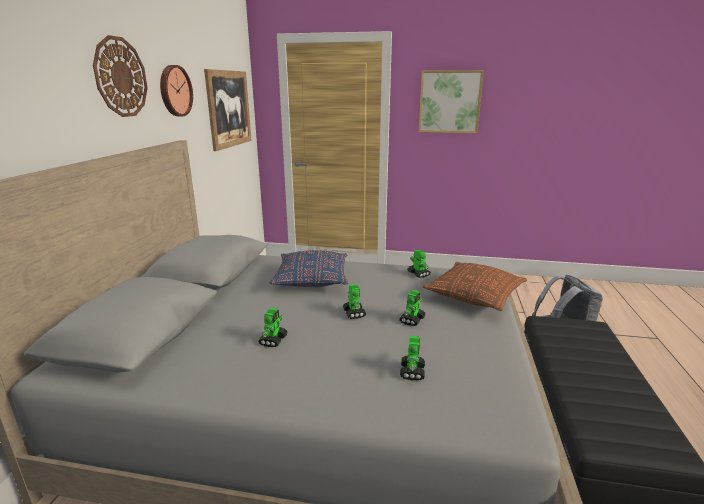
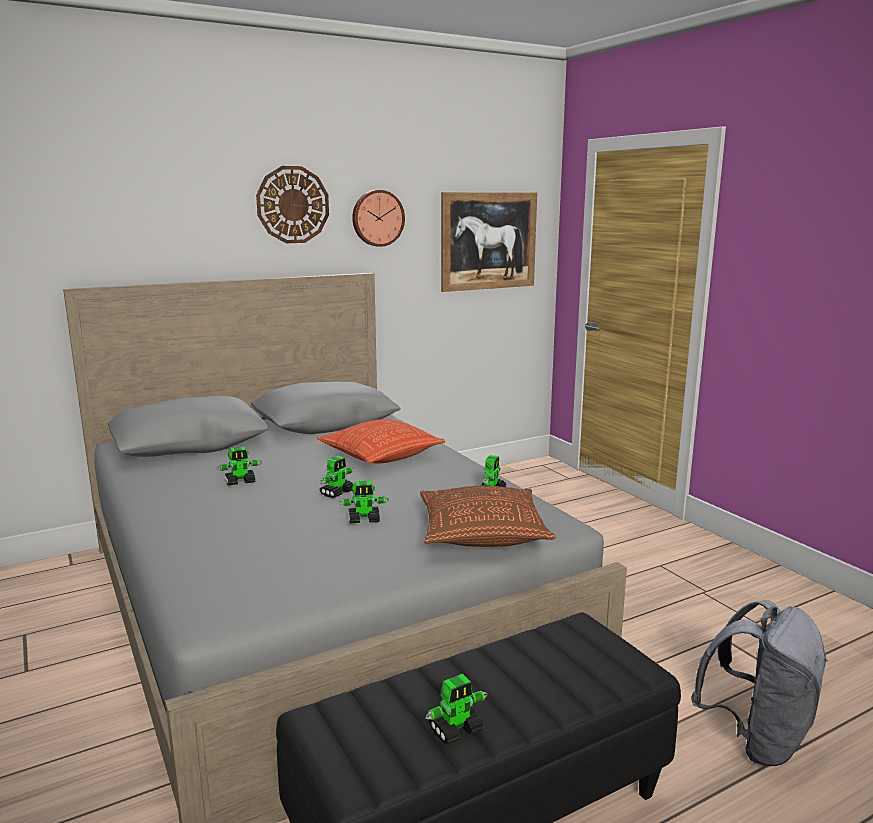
camera: 50 degrees right, 5 degrees down
blue pillow [269,250,348,287] -> orange pillow [317,419,445,463]
toy robot [400,336,425,381] -> toy robot moved to [425,674,488,745]
picture [418,70,484,133] -> none

